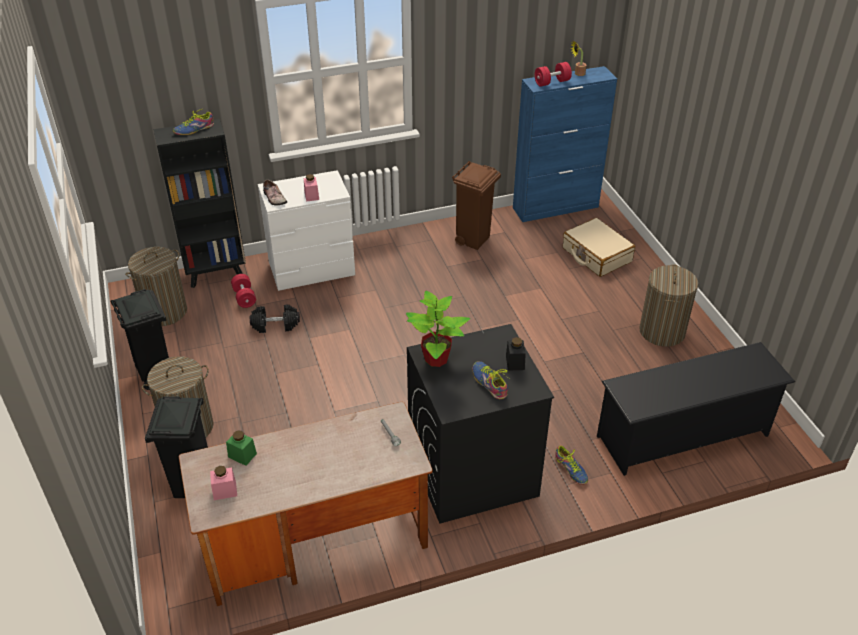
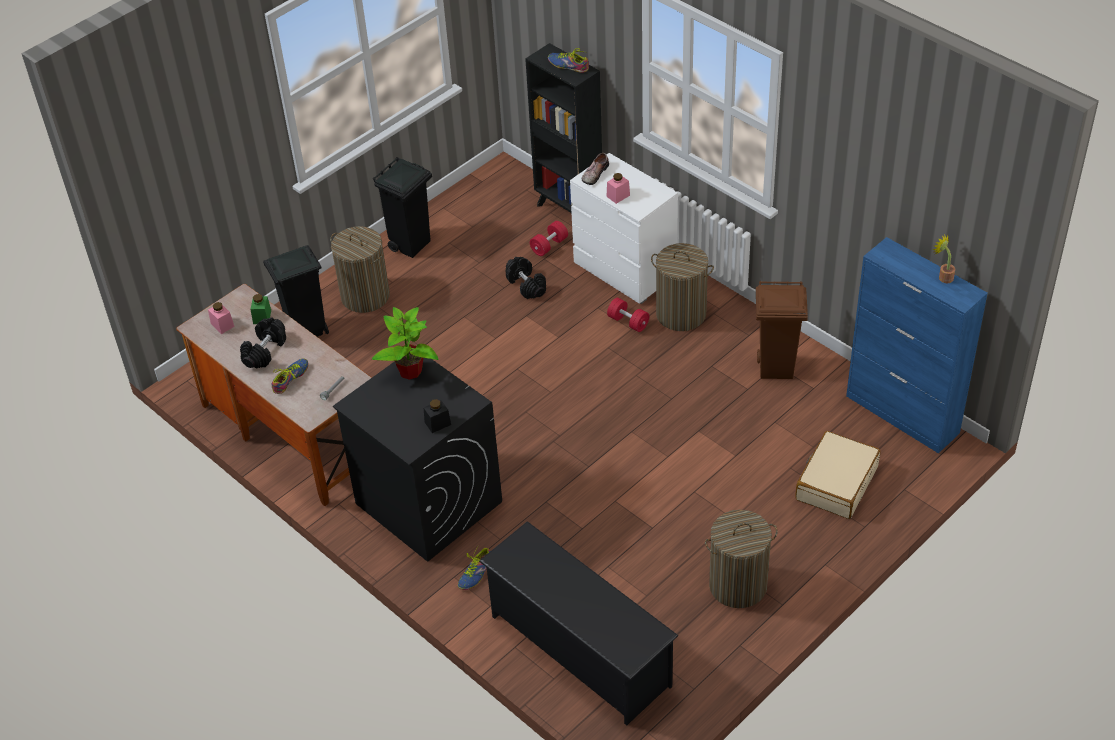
camera: 65 degrees right, 5 degrees up
laundry basket [125,247,187,326] -> laundry basket moved to [651,243,714,331]
shoe [473,361,510,399] -> shoe moved to [272,359,309,394]
red dumbbell [535,62,572,87] -> red dumbbell moved to [607,298,649,332]
none -> black dumbbell [240,317,286,368]

